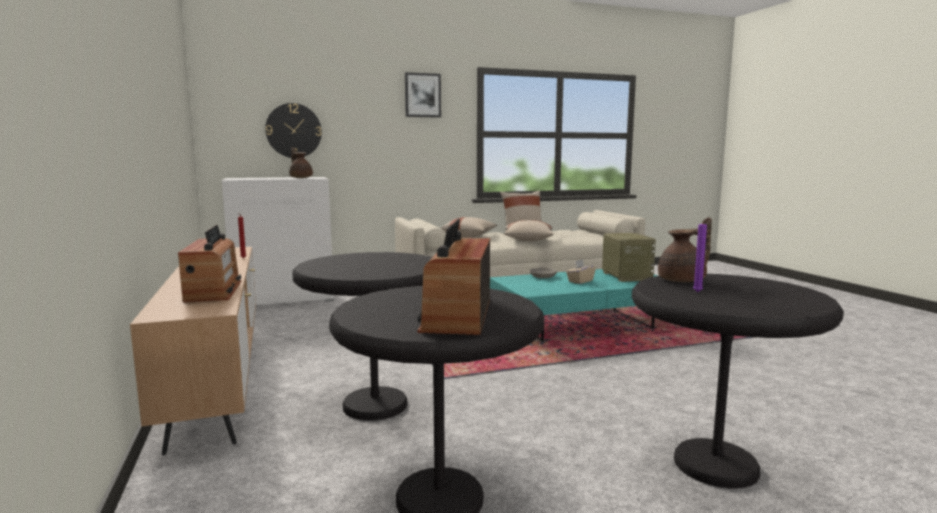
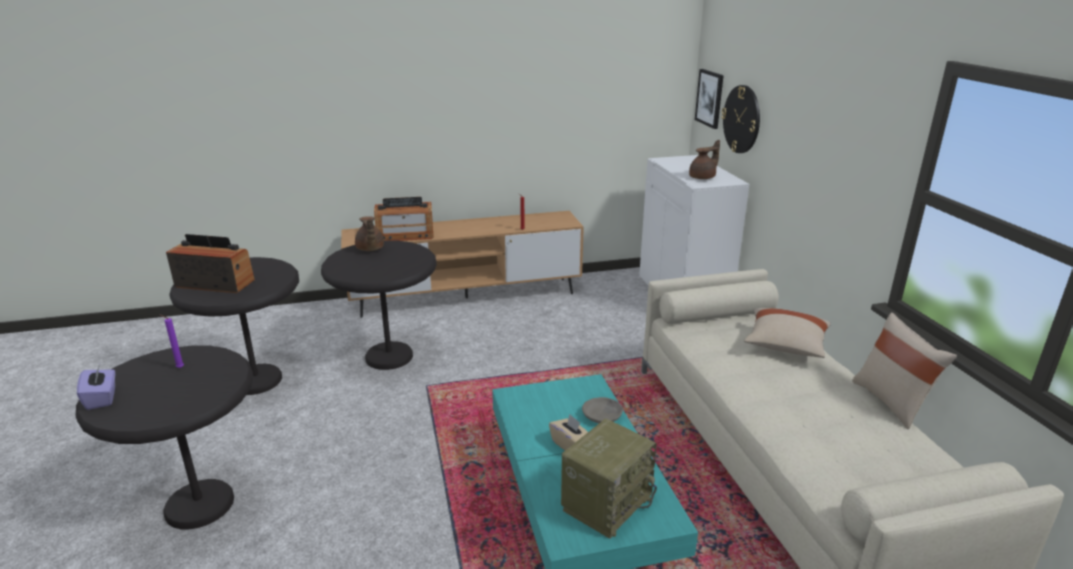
camera: 95 degrees right, 15 degrees up
picture [405,72,441,118] -> picture moved to [695,69,724,129]
beige pillow [504,220,554,241] -> none
radio [602,233,656,282] -> radio turned 45 degrees counterclockwise [561,419,657,539]
brown teapot [658,217,712,282] -> brown teapot moved to [355,216,384,251]
none -> purple tissue box [77,364,115,410]

